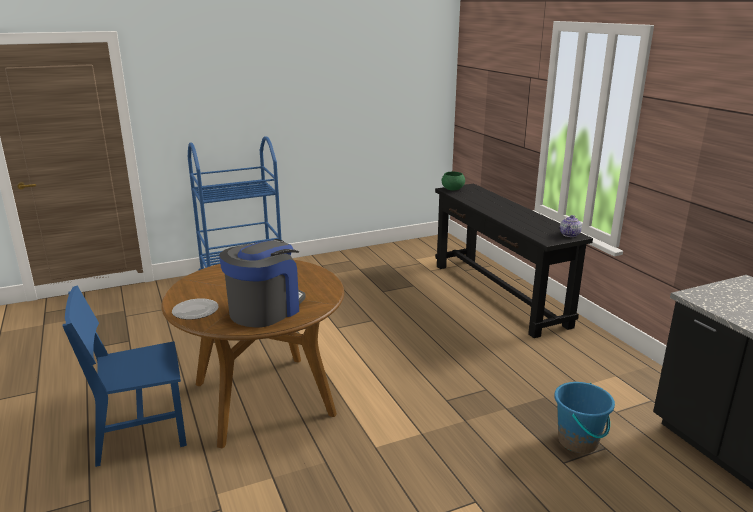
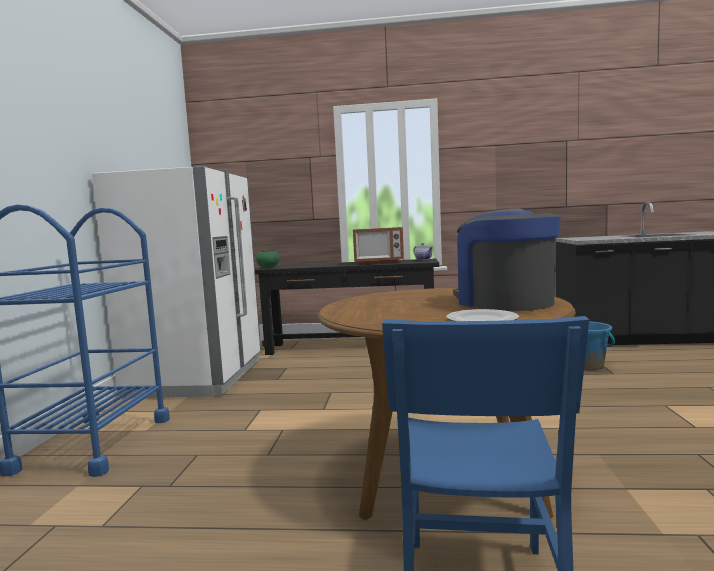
camera: 60 degrees left, 15 degrees down
none -> white fridge [92,166,261,398]
none -> microwave [353,227,404,265]

